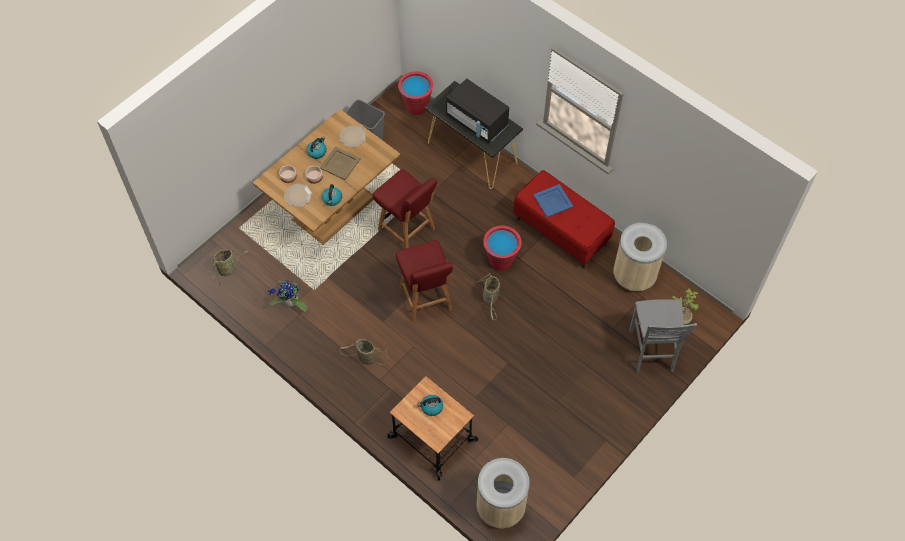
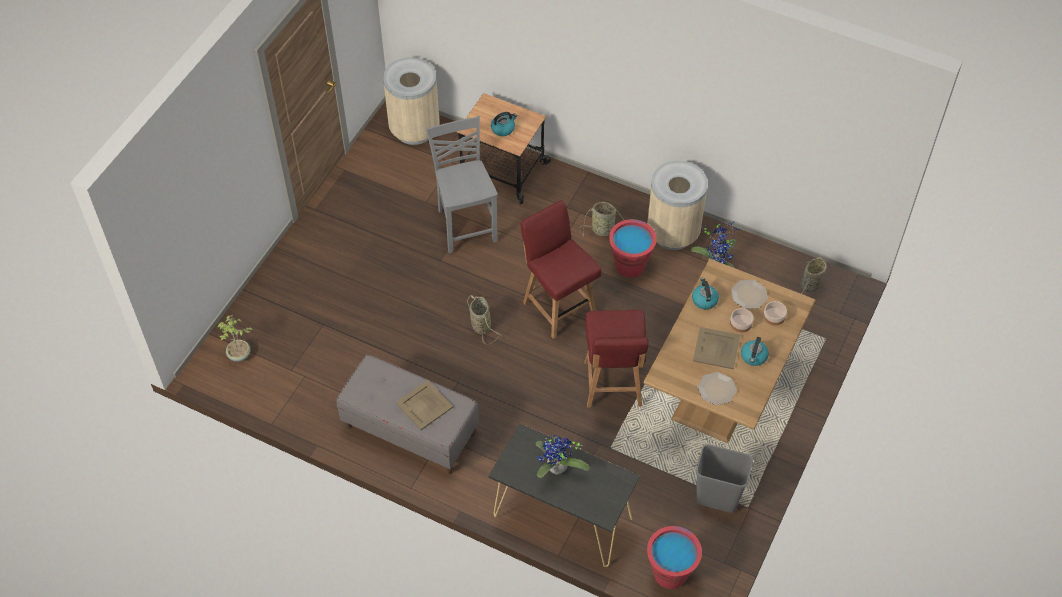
camera: 165 degrees right, 5 degrees down
red chair [373,169,437,249] -> red chair turned 120 degrees counterclockwise [585,310,649,408]
black microwave [446,79,509,143] -> potted plant [535,435,590,478]
red bucket [483,226,522,271] -> red bucket moved to [609,219,657,278]
red bench [513,170,615,268] -> grey bench [337,355,479,474]
blue tray [533,184,573,217] -> beige tray [396,380,453,430]
beige trash can [613,222,667,291] -> beige trash can moved to [647,161,708,250]
grey chair [629,299,697,373] -> grey chair moved to [426,116,498,254]

